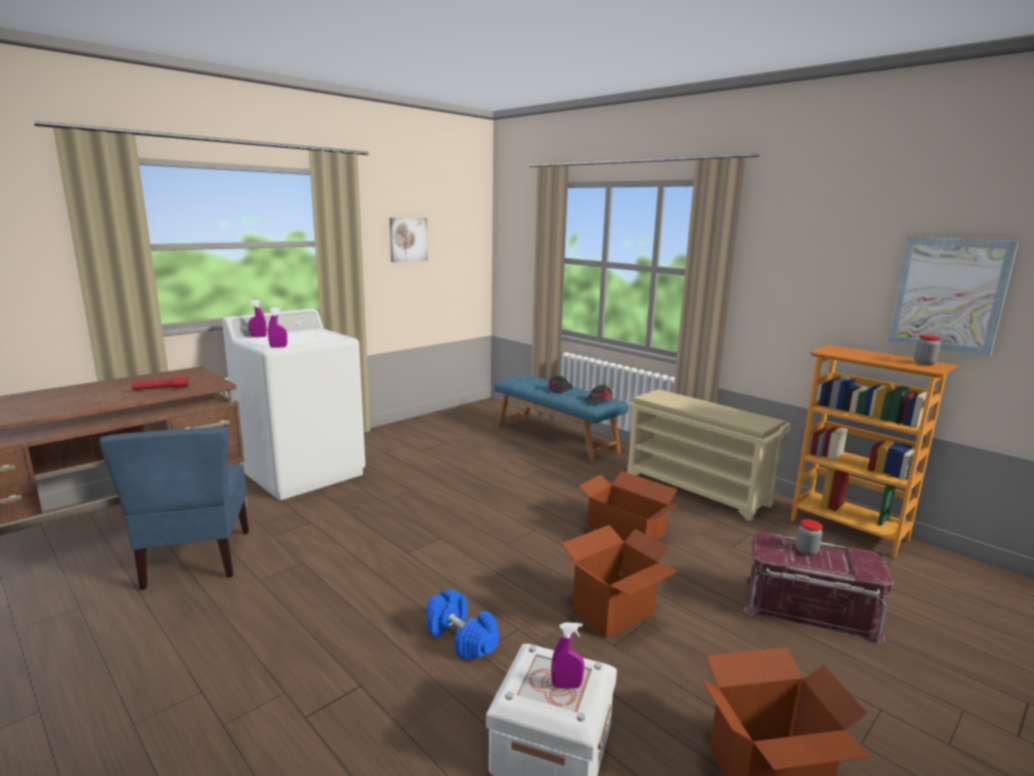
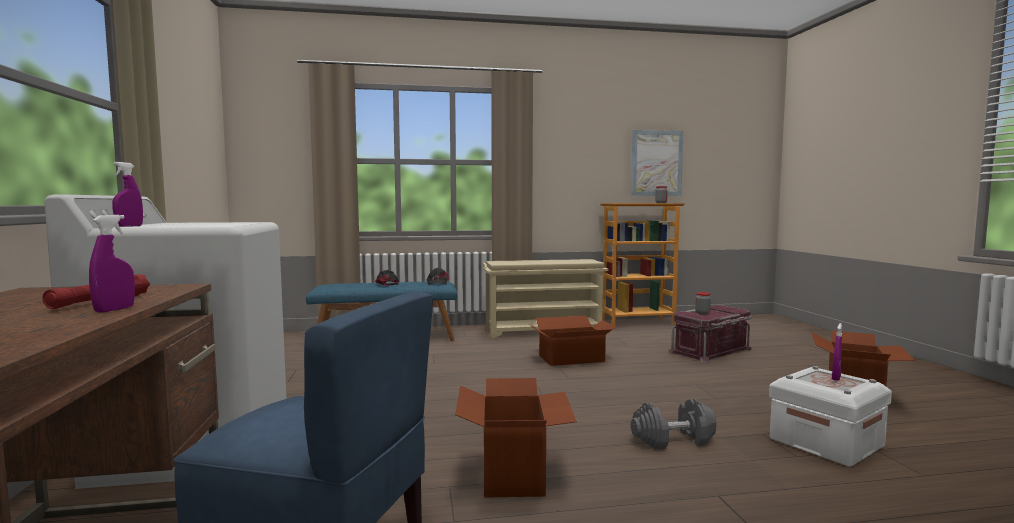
camera: 55 degrees left, 10 degrees down
purple spray bottle [268,307,287,348] -> purple spray bottle moved to [89,215,135,313]
picture [390,218,428,262] -> none
blue dumbbell [426,589,499,661] -> grey dumbbell [631,399,717,450]
cardboard box [561,525,678,638] -> cardboard box moved to [455,378,577,498]

